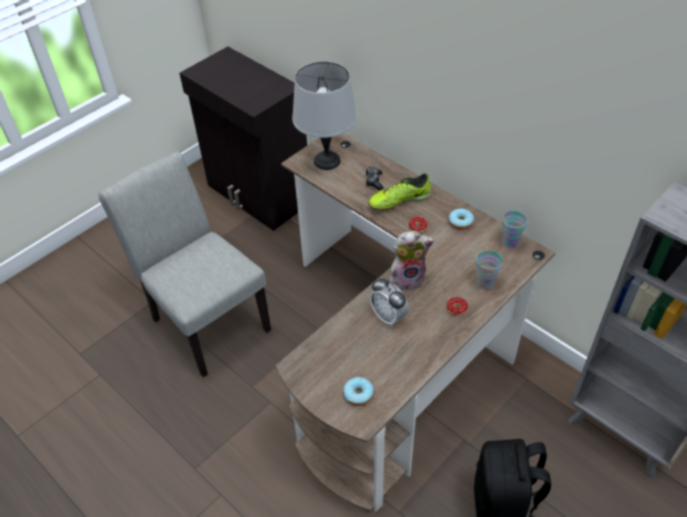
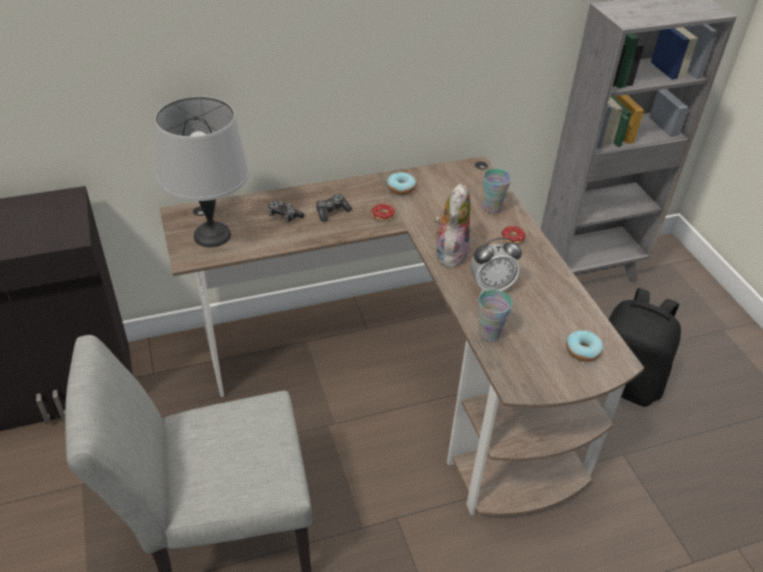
camera: 65 degrees left, 5 degrees down
shoe [368,173,431,210] -> game controller [316,194,352,222]
cup [502,211,528,248] -> cup moved to [478,290,513,342]

